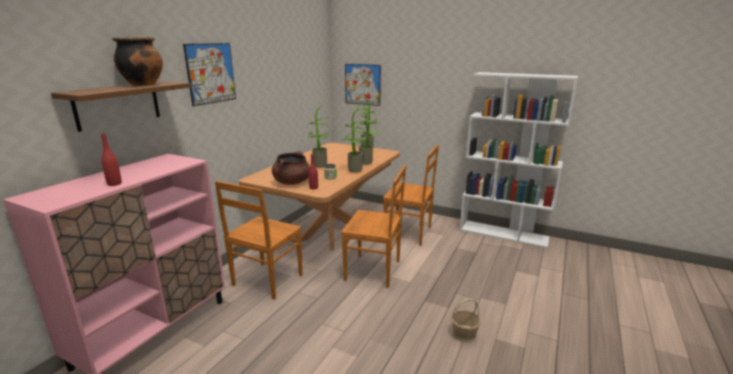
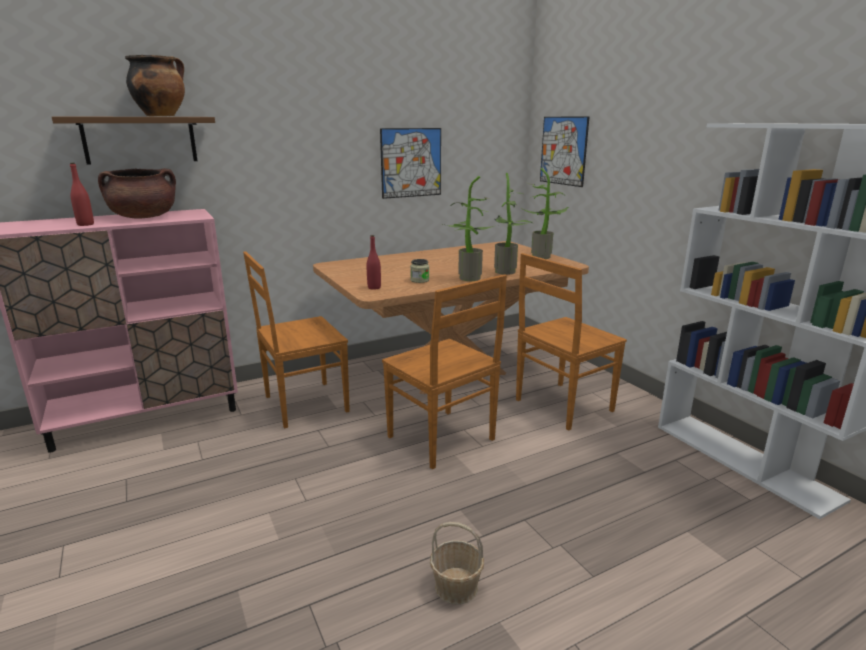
camera: 35 degrees right, 0 degrees up
picture [183,43,236,106] -> picture moved to [380,128,441,199]
brown cooking pot [272,151,310,185] -> brown cooking pot moved to [98,168,176,218]
potted plant [307,105,335,168] -> none
brown chair [383,144,439,246] -> brown chair turned 90 degrees clockwise [516,253,627,430]

